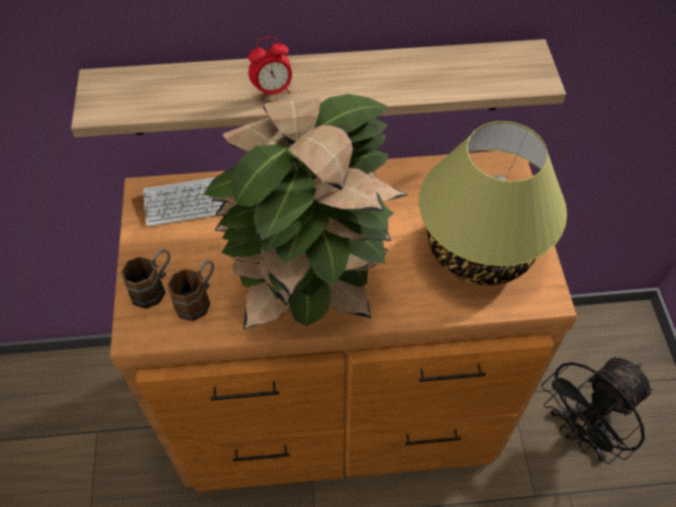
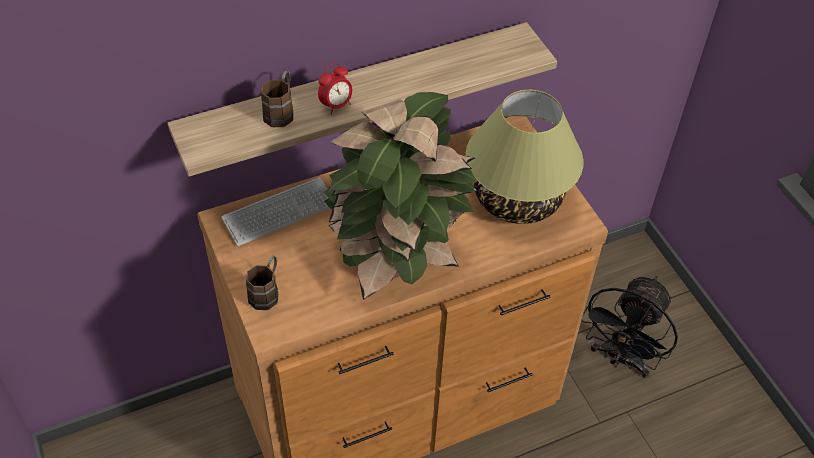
camera: 20 degrees left, 5 degrees down
brown mug [168,260,214,321] -> brown mug moved to [261,71,293,127]

